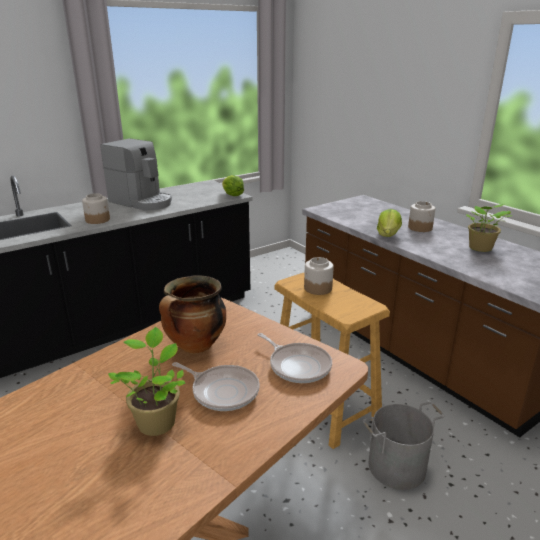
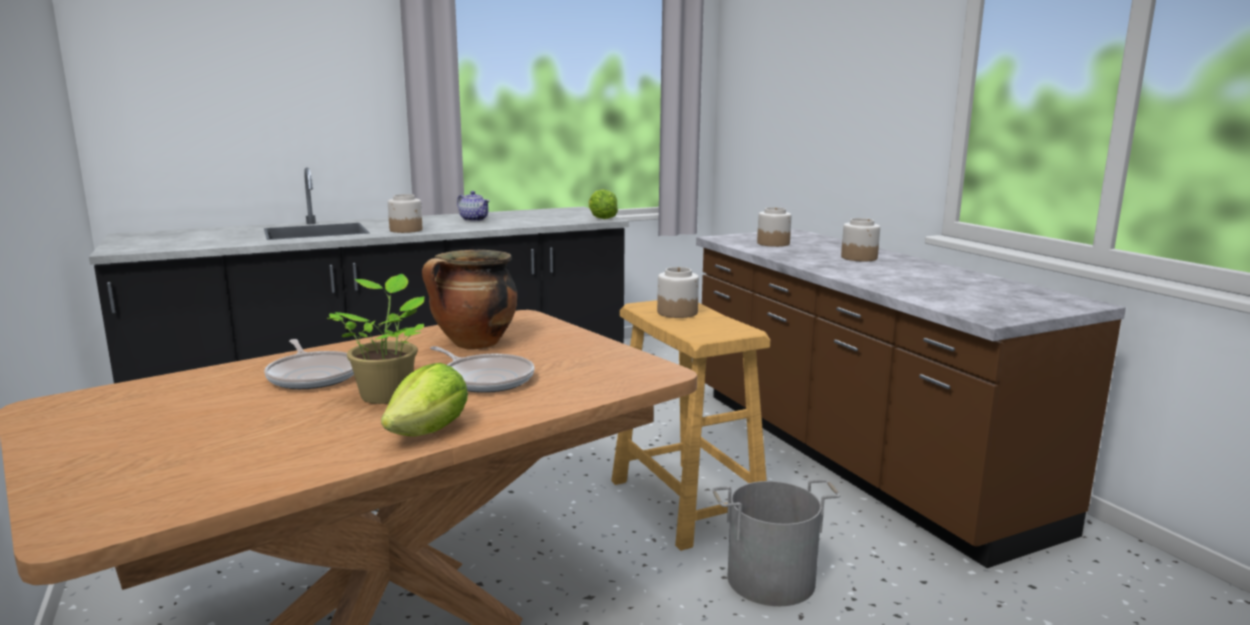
camera: 10 degrees right, 10 degrees down
coffee machine [100,139,172,211] -> teapot [457,191,490,221]
frying pan [258,333,332,383] -> frying pan moved to [264,339,354,389]
lettuce [377,209,402,237] -> lettuce moved to [381,363,468,436]
potted plant [466,204,513,252] -> none
none -> jar [757,207,792,247]

